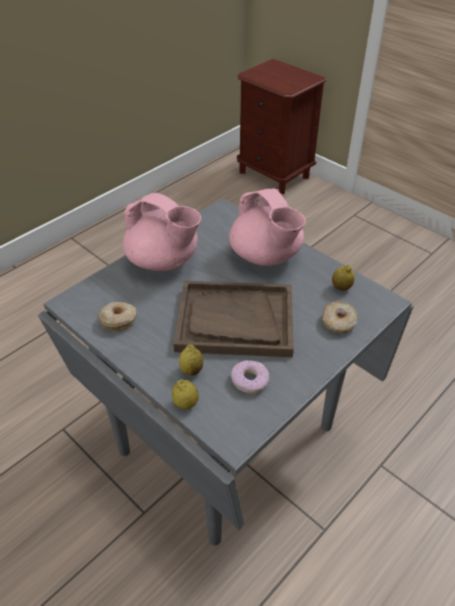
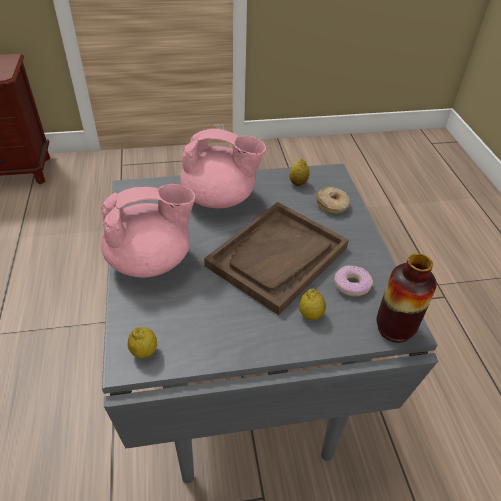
camera: 55 degrees left, 0 degrees up
donut [98,302,137,331] -> none
lemon [172,379,199,409] -> lemon moved to [128,327,157,358]
none -> vase [376,253,437,343]

